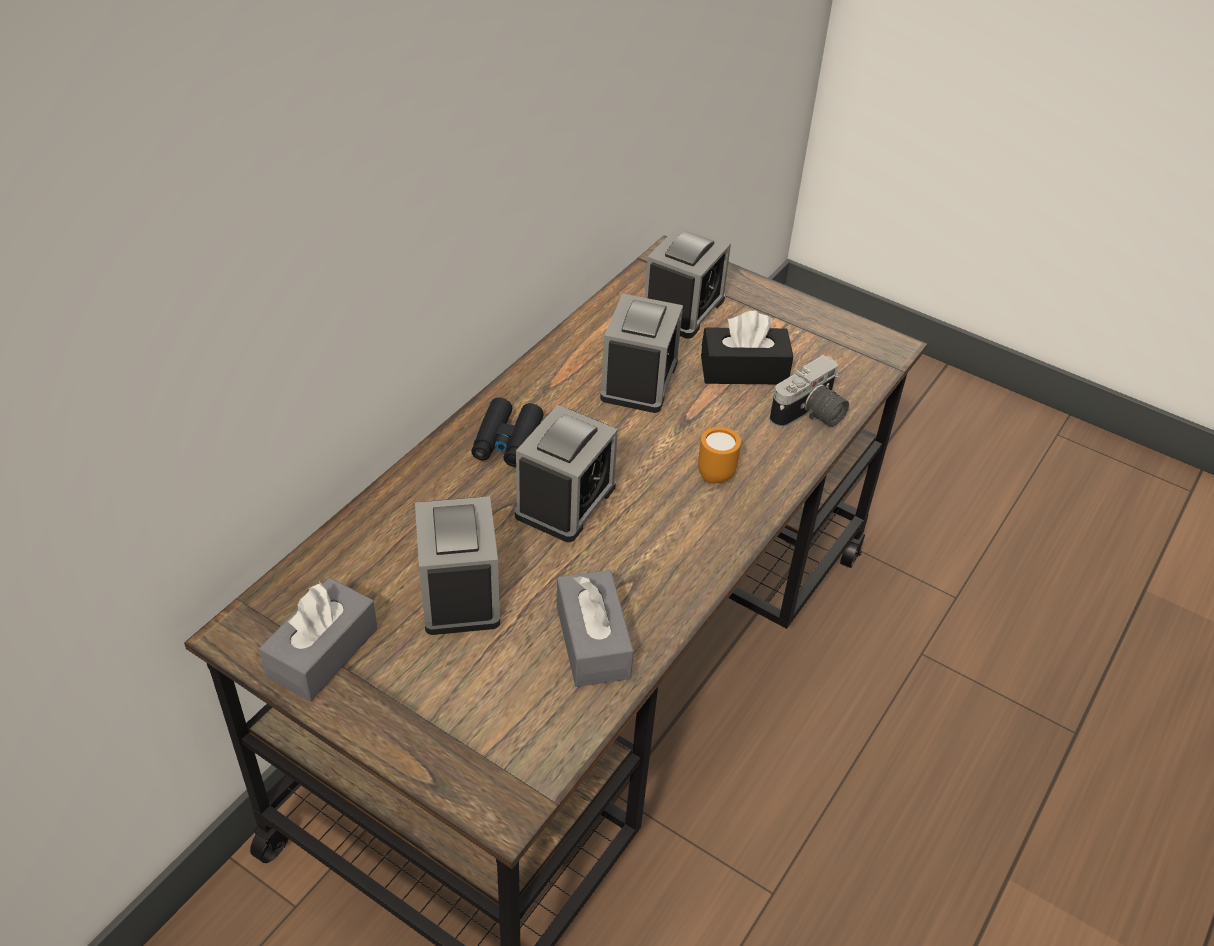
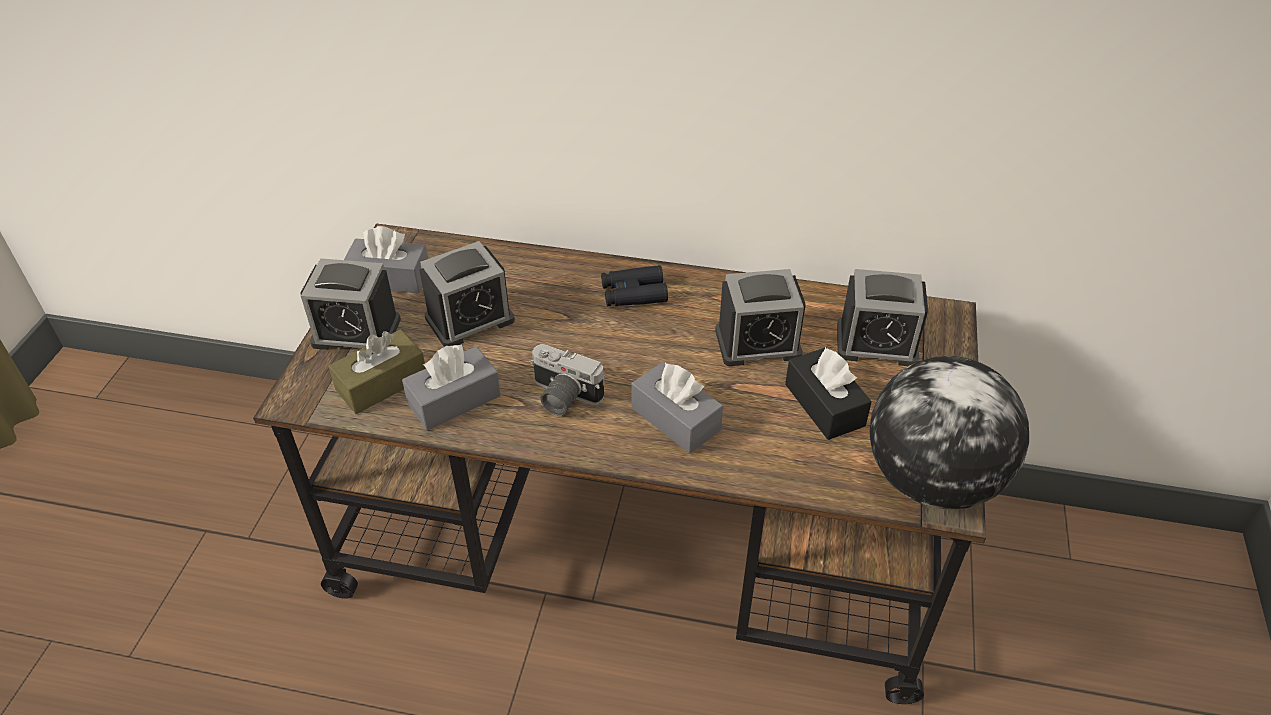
camera: 70 degrees right, 0 degrees up
alarm clock [515,405,618,542] -> alarm clock moved to [300,258,401,350]
orange mug [698,427,741,483] -> grey tissue box [631,362,723,453]
camera [770,355,849,429] -> camera moved to [529,344,605,415]
none -> brown tissue box [328,330,426,414]
none -> globe [869,356,1029,510]

